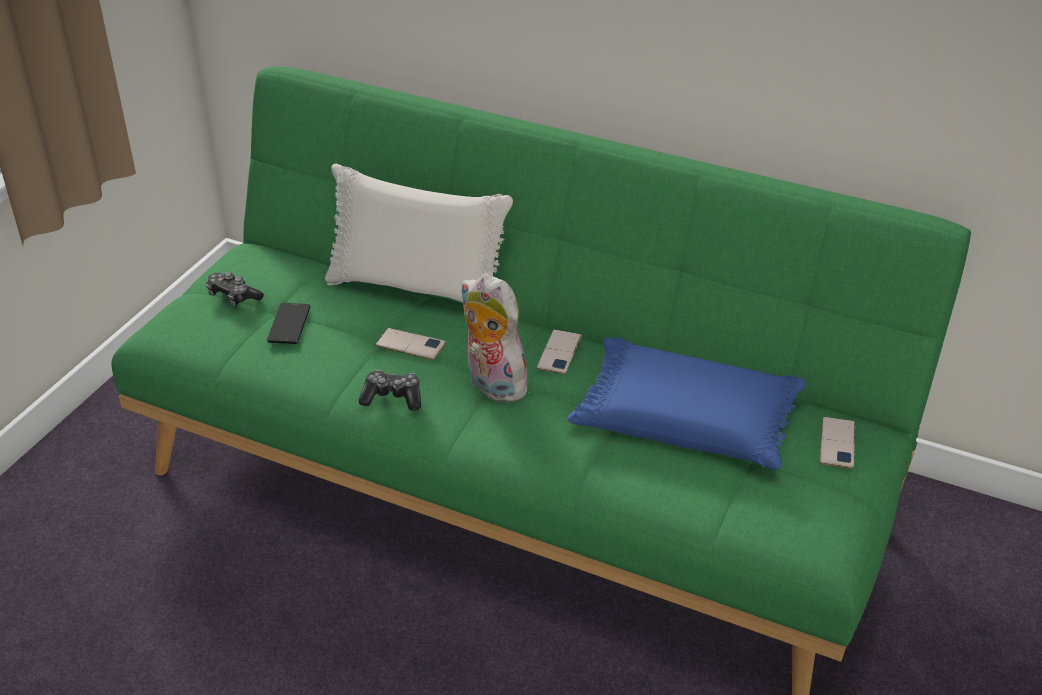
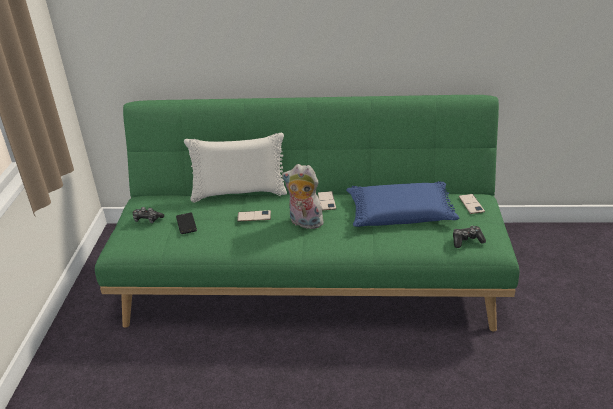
camera: 20 degrees left, 5 degrees down
game controller [358,370,421,411] -> game controller moved to [453,226,486,248]

